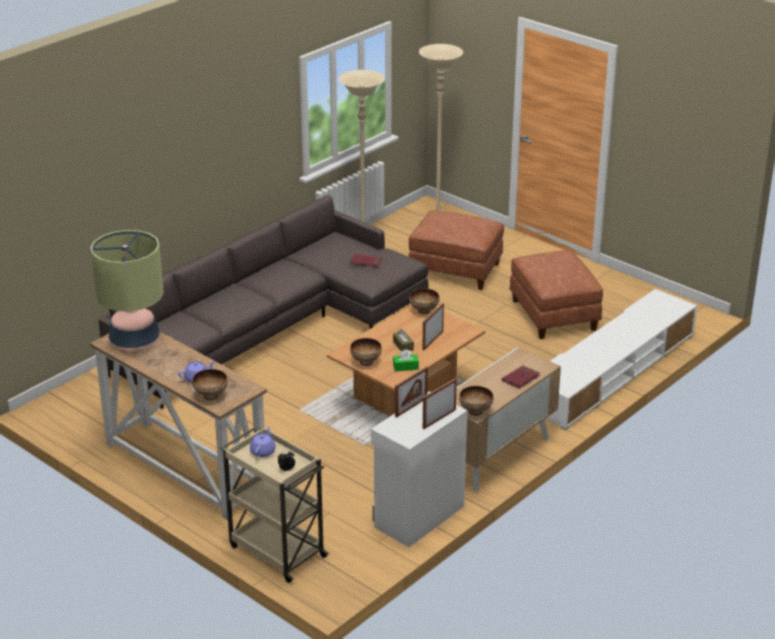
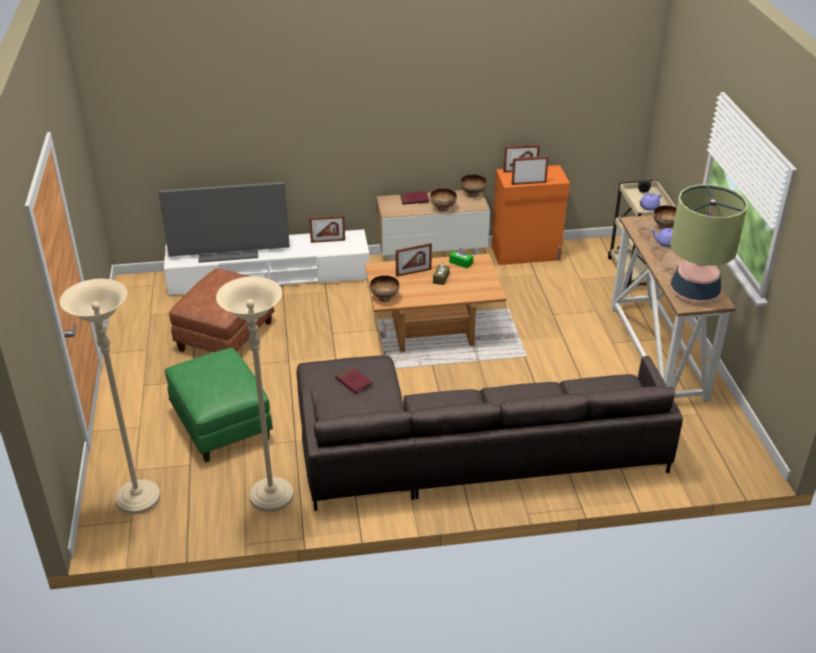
camera: 140 degrees left, 5 degrees up
bowl [350,338,382,366] -> bowl moved to [430,188,457,212]
white cabinet [371,391,467,547] -> orange cabinet [492,165,570,265]
brown ottoman [408,211,504,290] -> green ottoman [165,348,273,463]
none -> television [158,182,290,263]
none -> picture frame [309,215,345,243]

